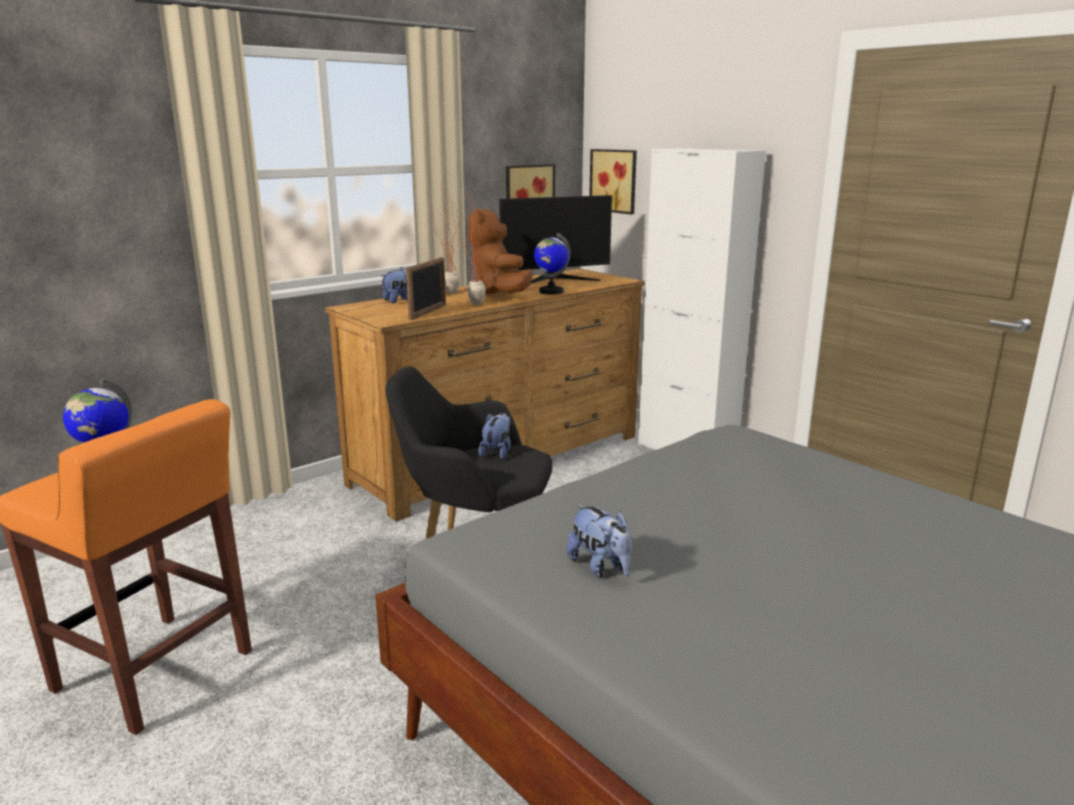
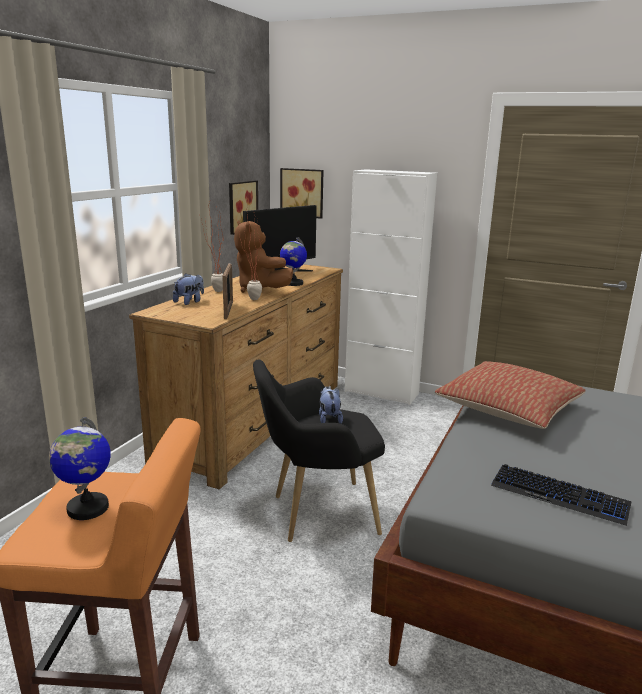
camera: 25 degrees left, 0 degrees up
plush toy [567,504,632,578] -> keyboard [491,464,632,526]
none -> pillow [435,361,586,429]

